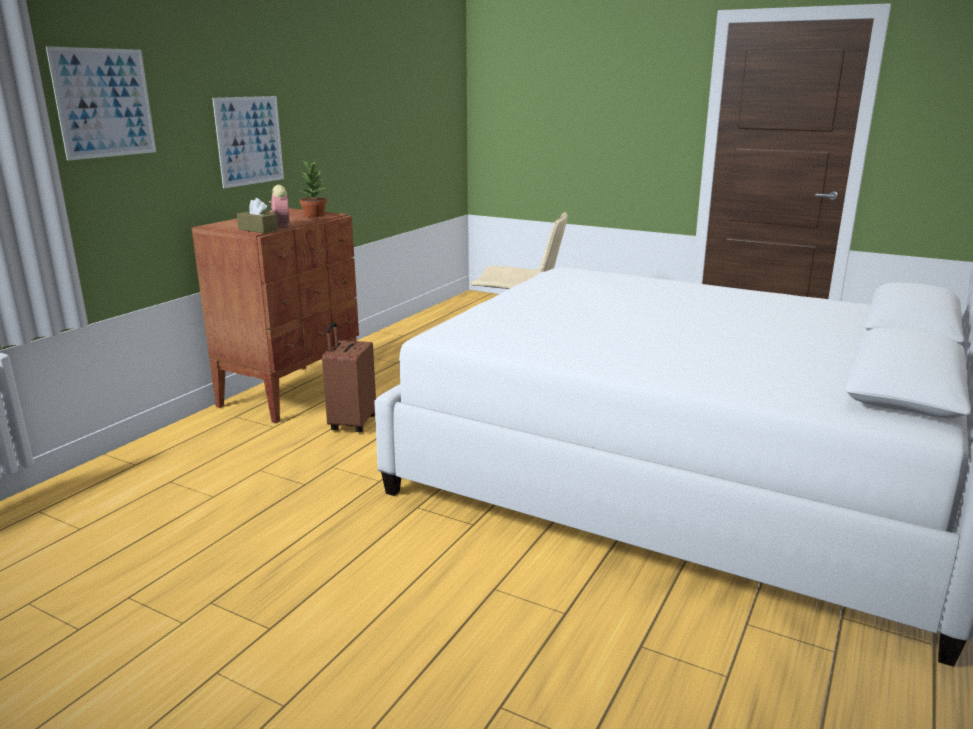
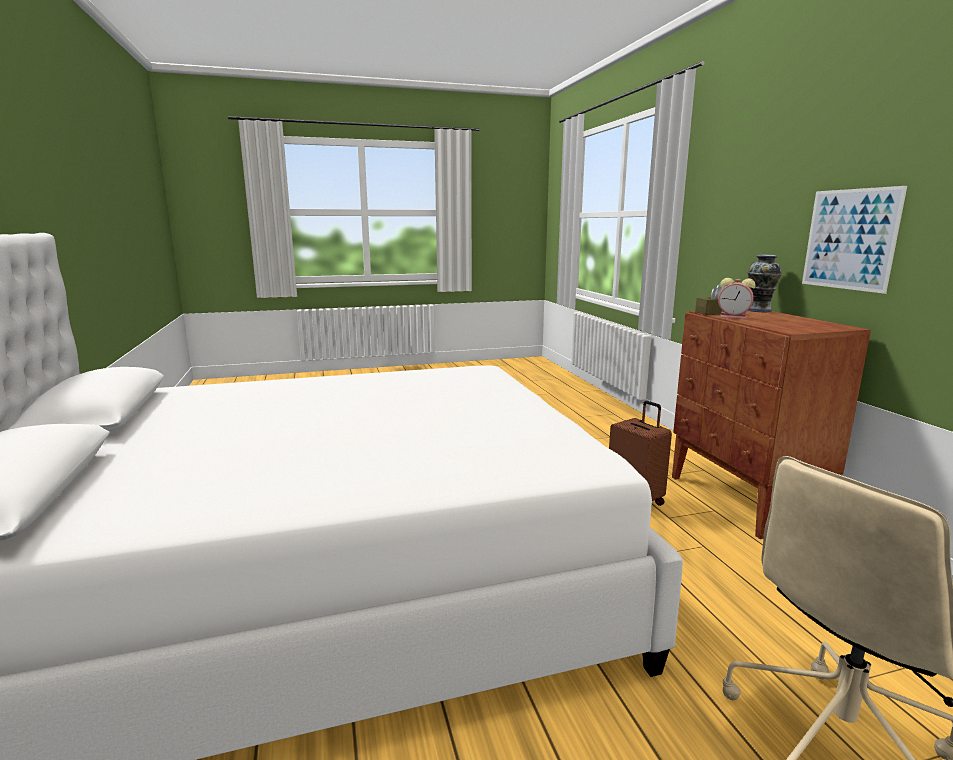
camera: 135 degrees right, 5 degrees down
picture [46,46,156,161] -> none
potted plant [300,161,327,217] -> none
none -> vase [747,255,782,312]

